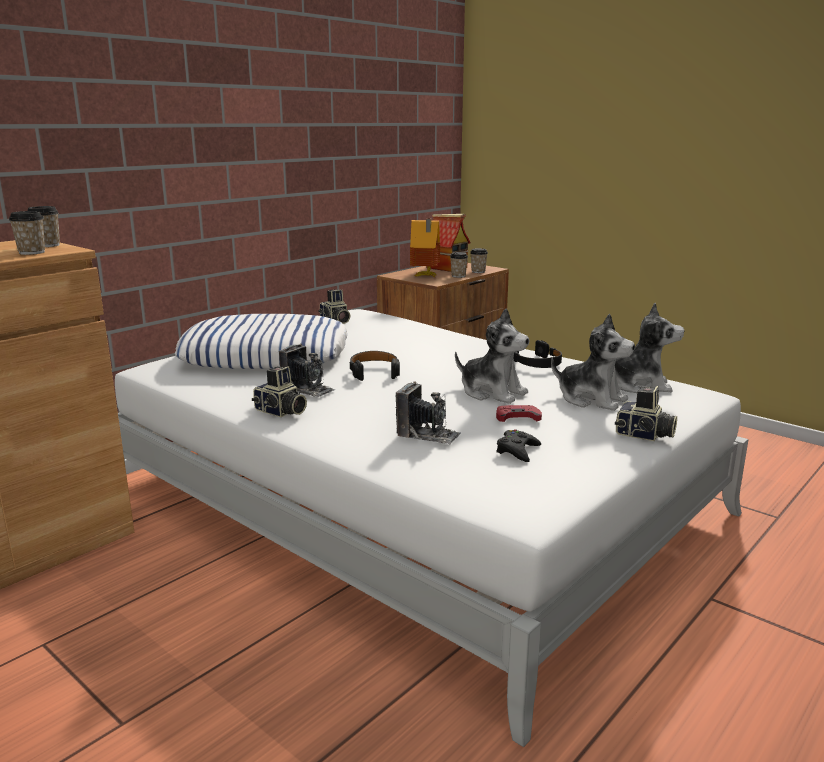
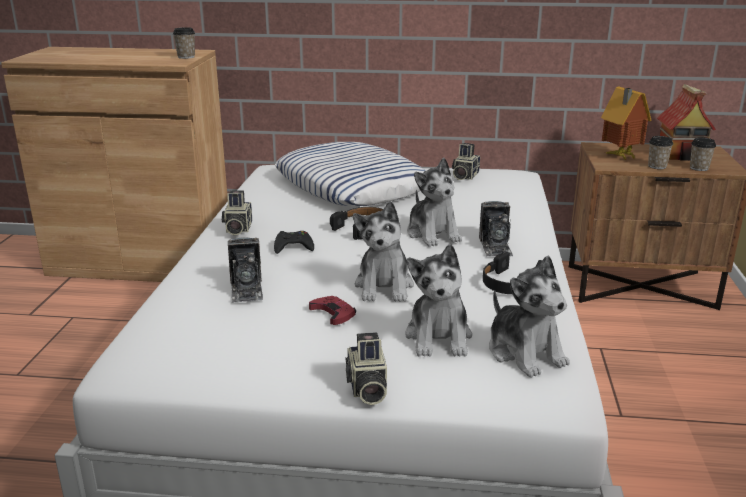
camera: 55 degrees right, 5 degrees up
cup [9,211,45,255] -> none
camera [279,343,336,398] -> camera moved to [479,201,513,256]
black game controller [496,429,541,462] -> black game controller moved to [274,231,314,254]
none -> plush toy [407,158,462,247]

